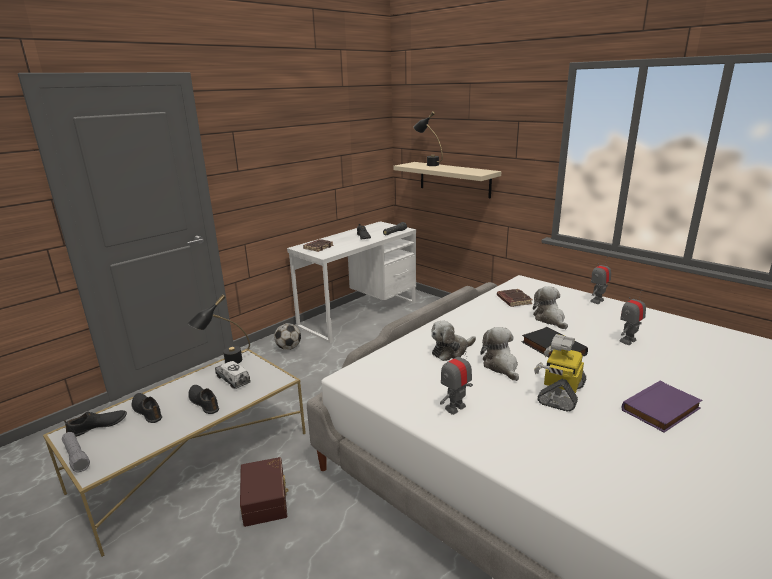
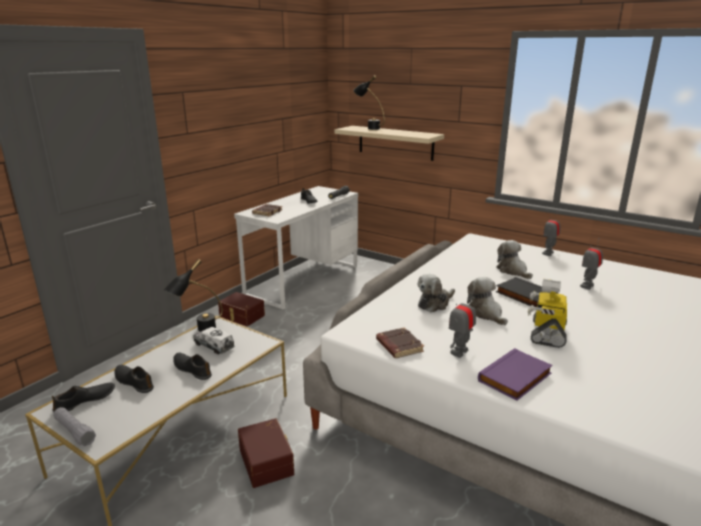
camera: 10 degrees left, 0 degrees up
football [274,323,301,350] -> brown storage box [218,292,265,326]
brown book [497,289,533,307] -> brown book moved to [376,327,424,358]
purple book [621,380,702,433] -> purple book moved to [478,348,553,400]

